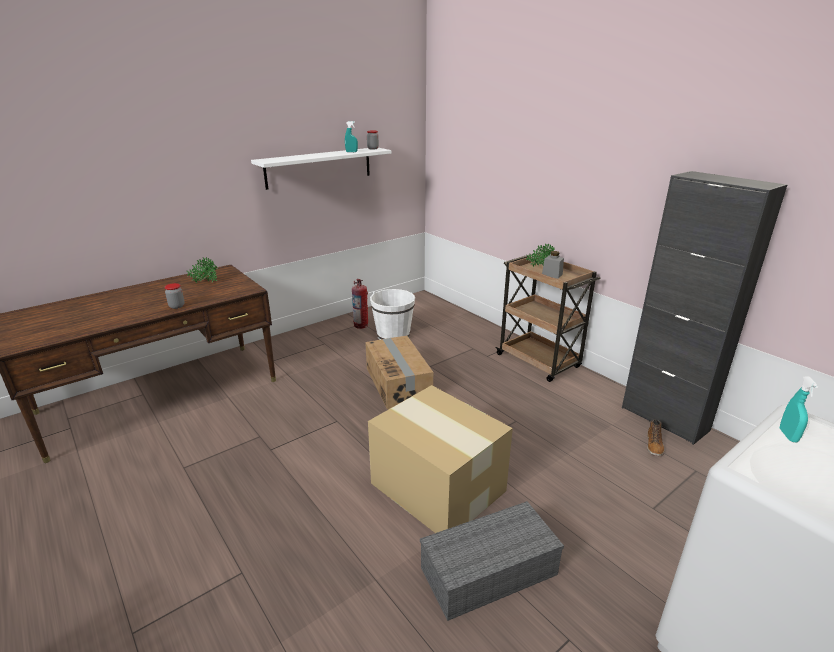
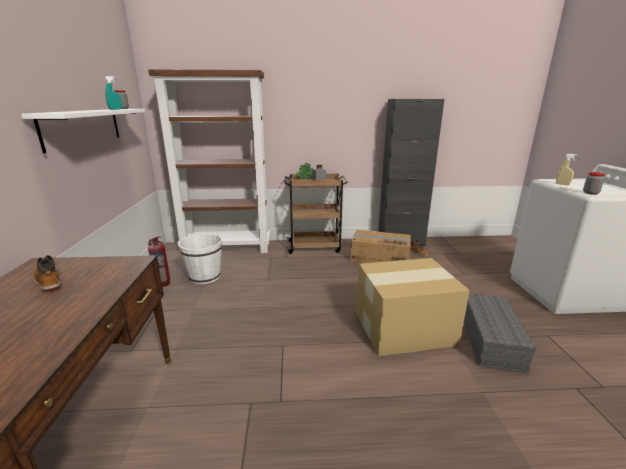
camera: 55 degrees left, 5 degrees down
jar [165,283,185,309] -> jar moved to [583,172,605,195]
potted plant [187,257,218,283] -> boot [32,255,61,292]
cardboard box [365,336,433,409] -> cardboard box moved to [350,230,411,263]
turquoise spray bottle [780,376,818,442] -> beige spray bottle [556,154,577,185]
none -> brown bookcase [148,69,270,253]

